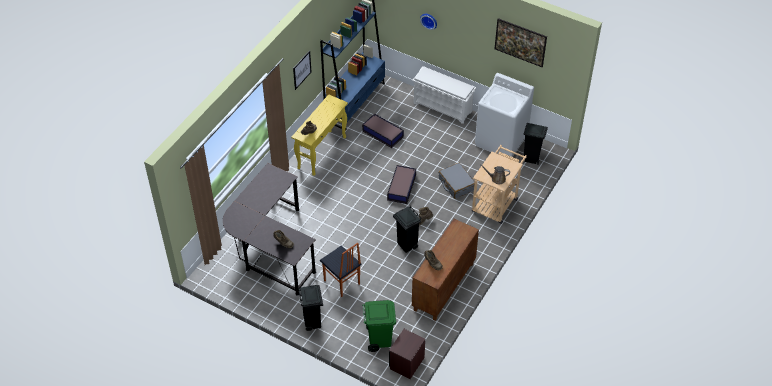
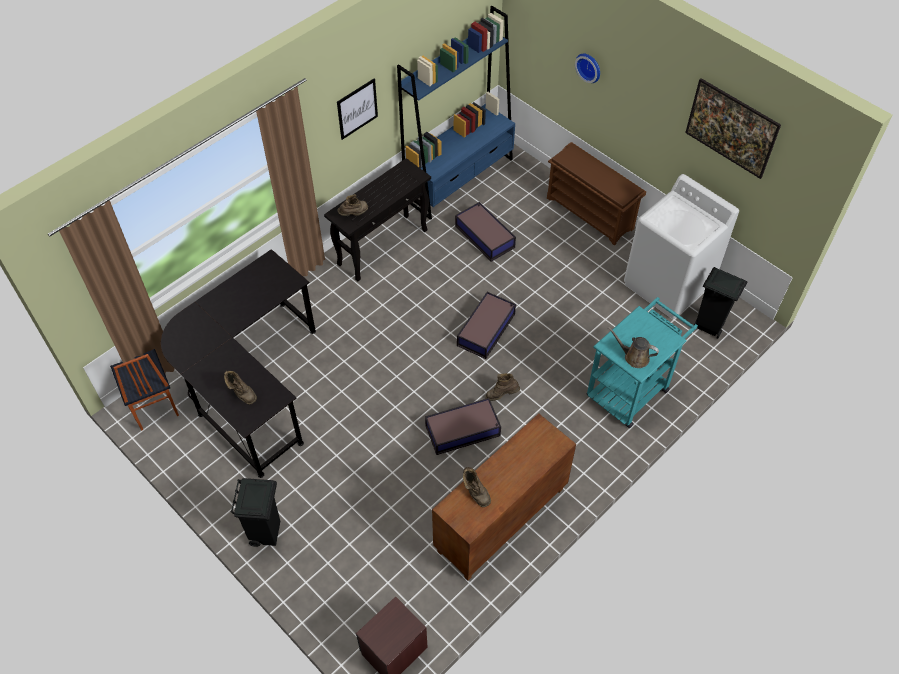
camera: 15 degrees right, 5 degrees up
yellow console table [291,94,348,176] -> black console table [324,158,431,282]
chair [320,243,361,297] -> chair moved to [110,349,179,431]
green trash can [362,300,396,352] -> none
black trash can [393,206,422,253] -> storage box [425,398,501,455]
white shoe rack [412,66,476,124] -> brown shoe rack [547,142,646,245]
grey suitcase [439,163,475,199] -> none
beige cart [472,145,527,224] -> turquoise cart [587,297,698,428]

